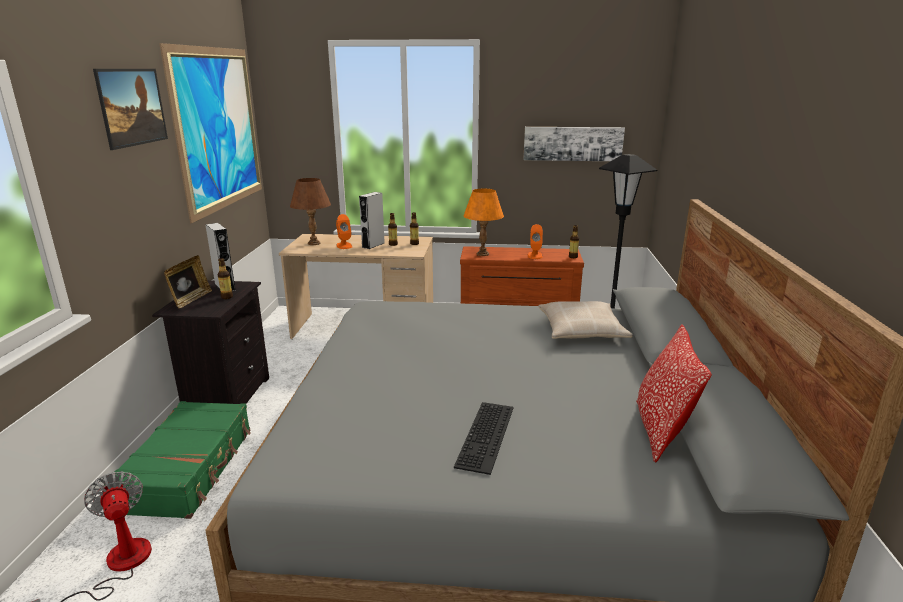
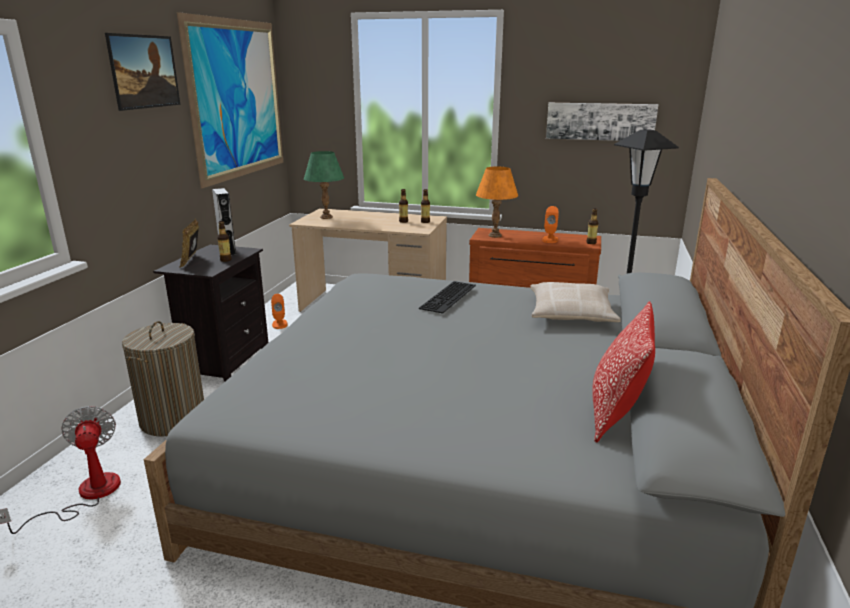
camera: 10 degrees right, 0 degrees up
green suitcase [104,401,251,519] -> laundry basket [122,321,204,437]
picture frame [164,255,212,308] -> picture frame turned 150 degrees clockwise [179,219,199,268]
brown table lamp [290,178,331,245] -> green table lamp [304,151,344,219]
orange speaker [336,214,352,249] -> orange speaker moved to [271,294,288,329]
grey speaker [359,192,385,249] -> none
keyboard [454,402,513,475] -> keyboard moved to [419,281,476,313]

